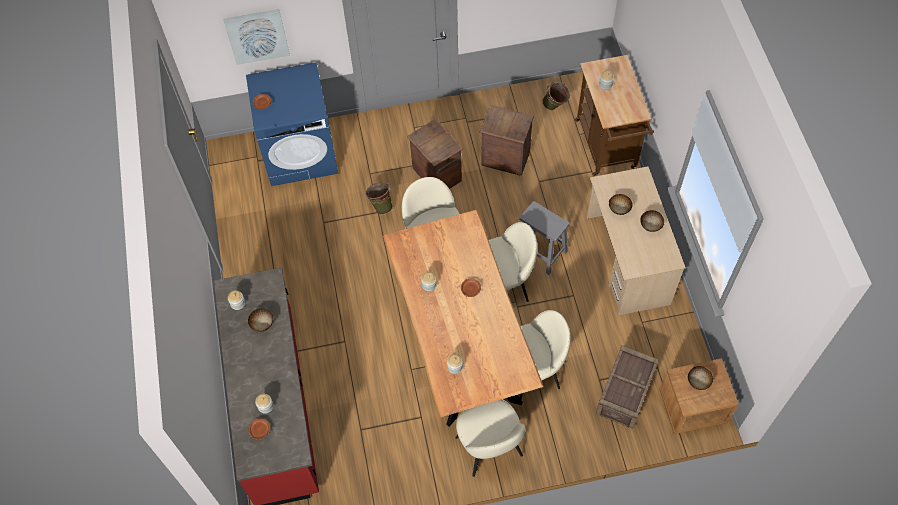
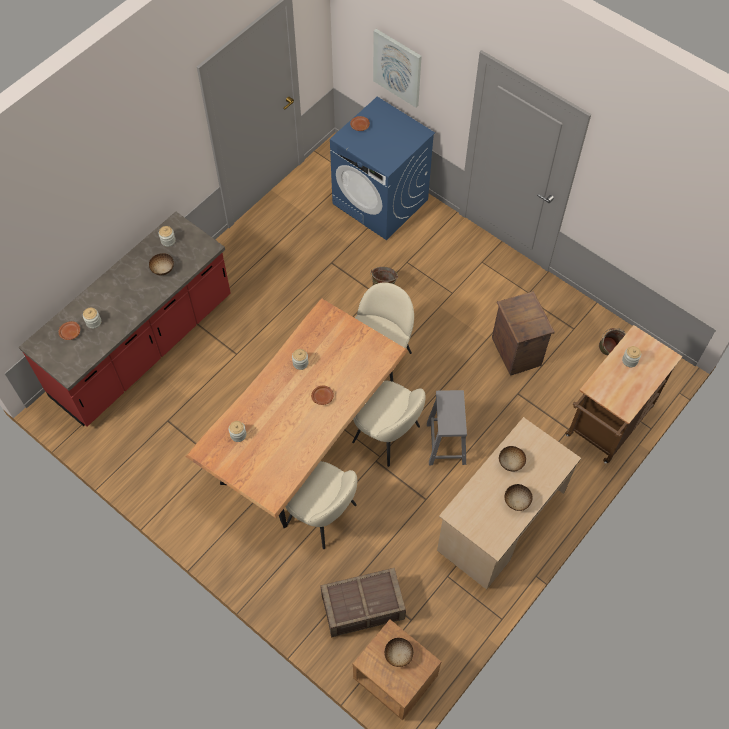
camera: 50 degrees right, 0 degrees up
crate [407,118,463,189] -> none
beige chair [455,399,526,477] -> none

